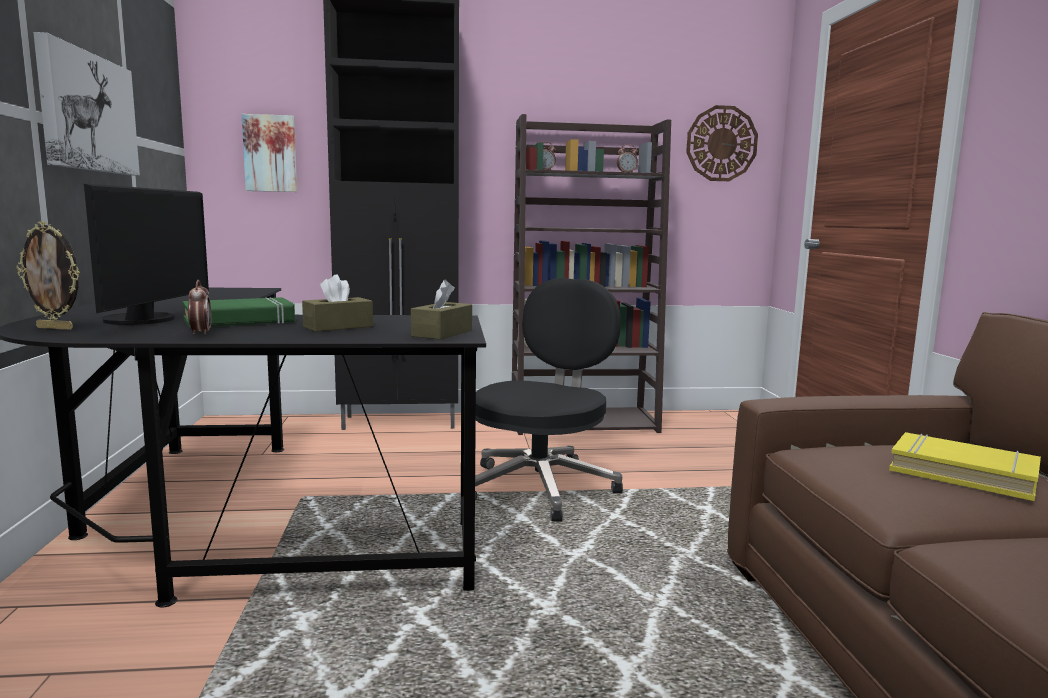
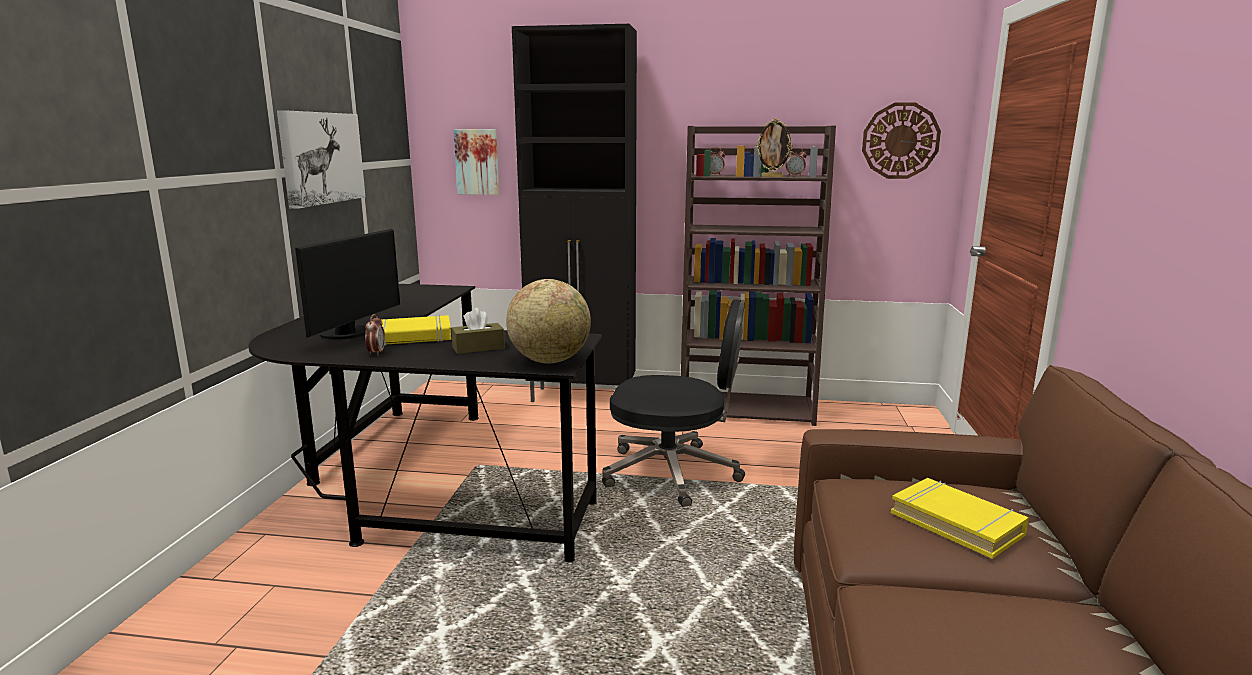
camera: 15 degrees right, 5 degrees up
picture frame [16,221,80,330] -> picture frame moved to [756,118,793,177]
green book [182,297,295,328] -> yellow book [382,315,451,345]
brown tissue box [411,279,472,340] -> globe [506,279,591,363]
black office chair [475,278,623,522] -> black office chair turned 60 degrees clockwise [602,299,745,507]

